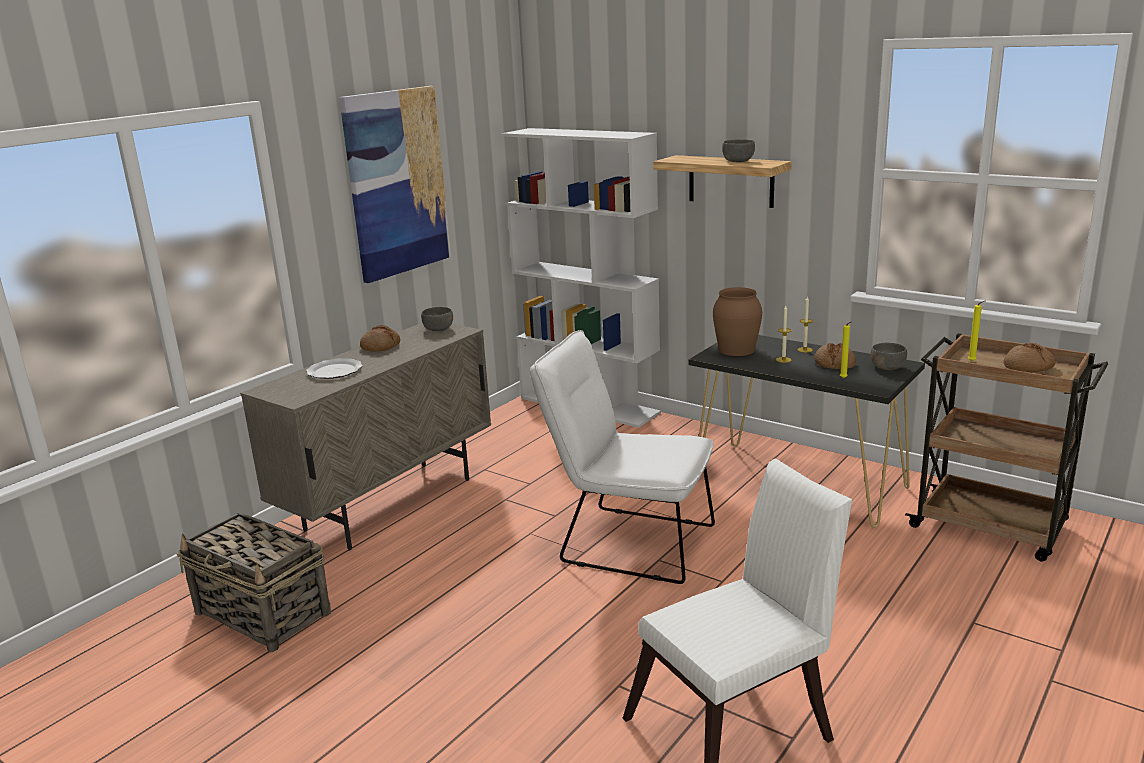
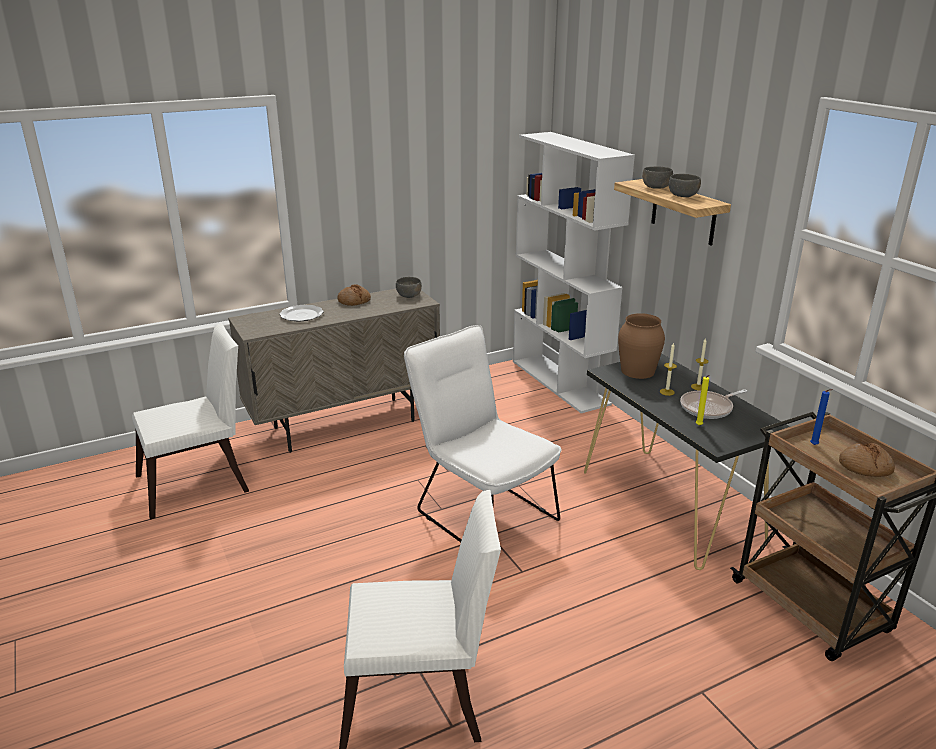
camera: 25 degrees right, 5 degrees up
basket [176,512,331,653] -> white chair [132,323,249,520]
picture [339,86,451,283] -> none
bread [815,343,856,369] -> frying pan [680,389,748,419]
grey bowl [871,343,907,370] -> grey bowl moved to [642,167,673,189]
yellow candle [968,300,986,361] -> blue candle [810,389,833,445]

